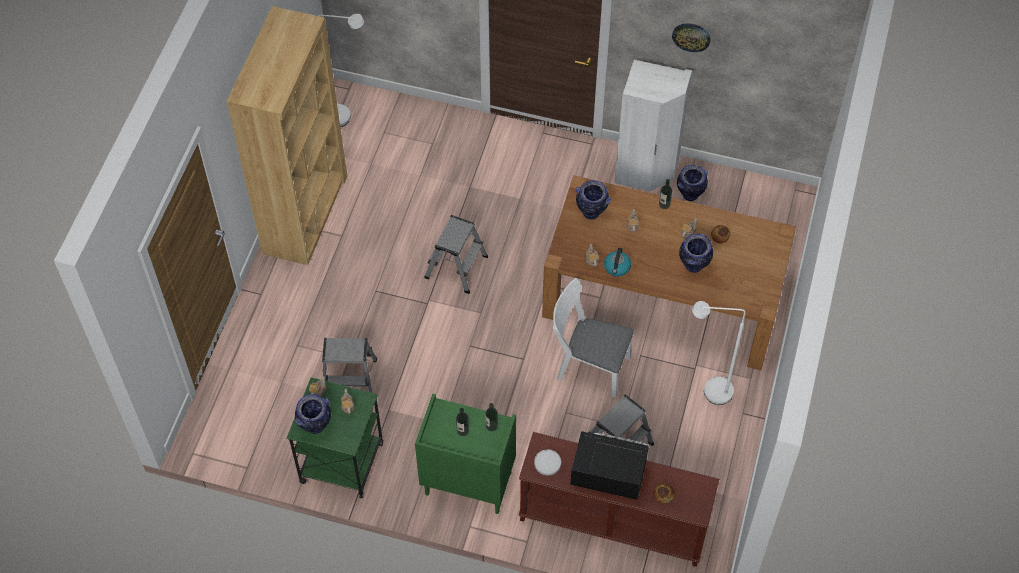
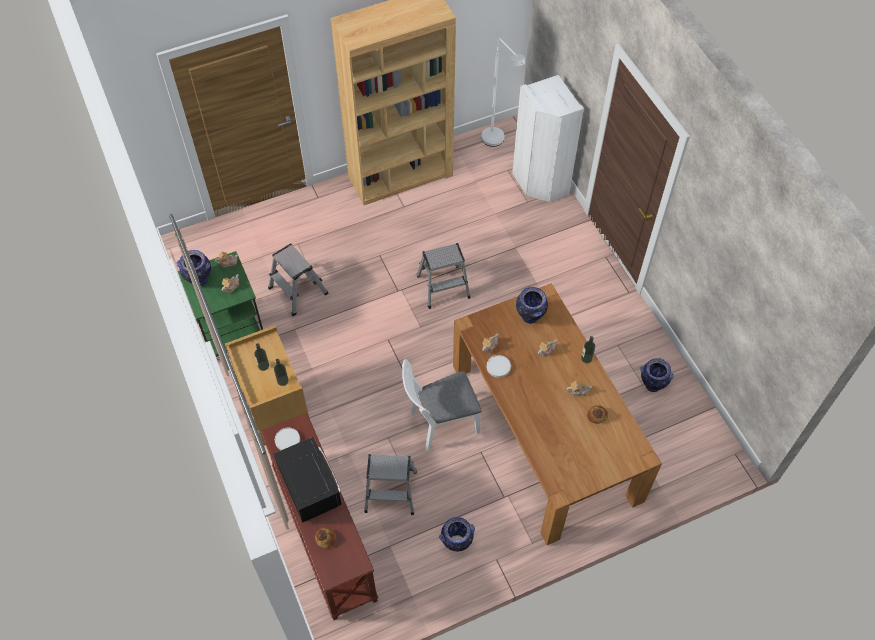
camera: 50 degrees right, 0 degrees up
green cabinet [415,393,516,514] -> brown cabinet [225,325,309,453]
white chair [553,278,634,398] -> white chair turned 90 degrees counterclockwise [402,359,482,452]
kettle [604,248,631,277] -> white plate [487,355,511,378]
white cabinet [614,60,692,191] -> white cabinet moved to [512,75,584,202]
wall clock [672,23,710,52] -> none
vase [679,234,713,273] -> vase moved to [439,517,475,551]
white floor lamp [692,301,745,405] -> none

